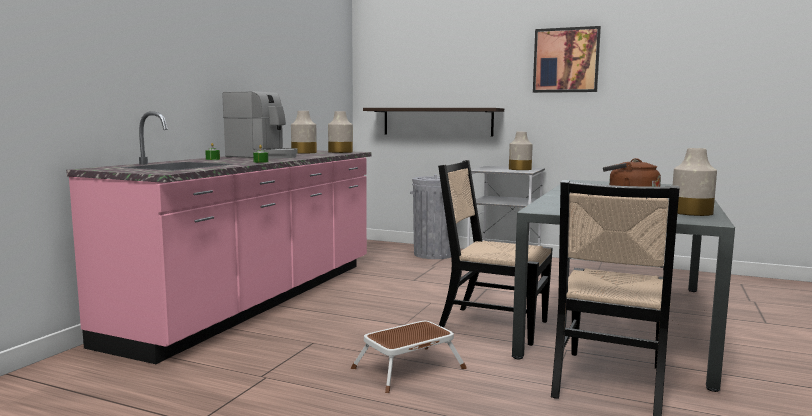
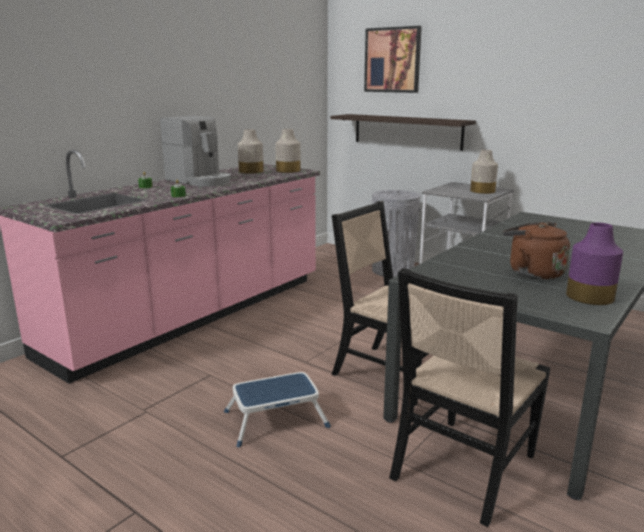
camera: 15 degrees right, 10 degrees up
brown step ladder [351,321,467,393] -> blue step ladder [224,372,331,447]
picture [533,26,601,93] -> picture moved to [364,26,422,93]
beige vase [673,148,717,216] -> purple vase [566,223,623,305]

